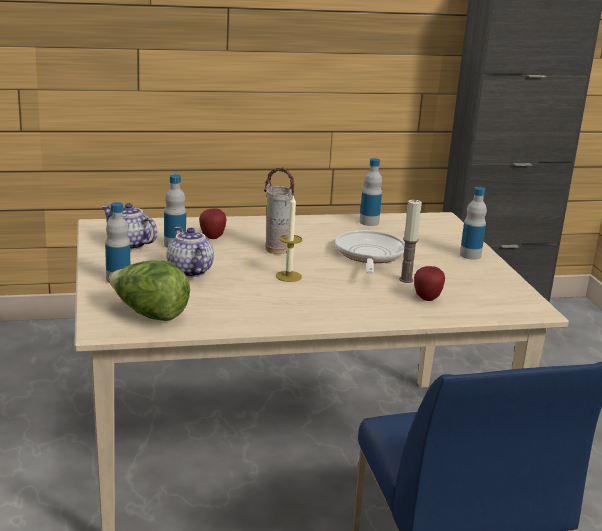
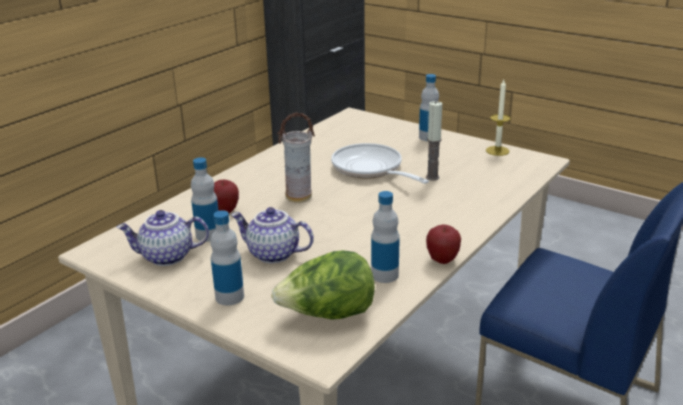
camera: 40 degrees left, 5 degrees up
candle [276,195,302,282] -> candle moved to [486,80,511,156]
bottle [359,158,382,226] -> bottle moved to [371,191,400,283]
apple [414,266,445,301] -> apple moved to [426,225,461,264]

